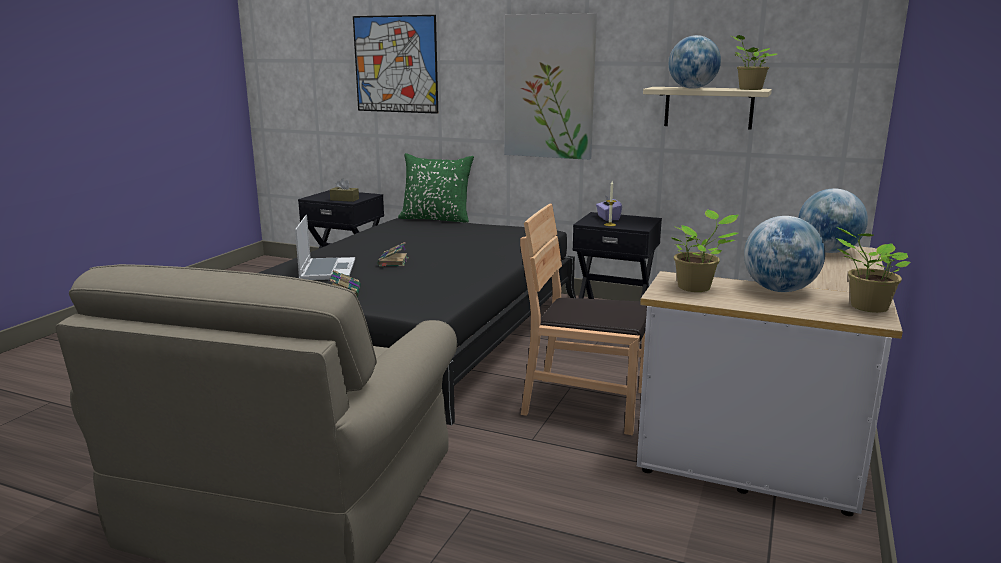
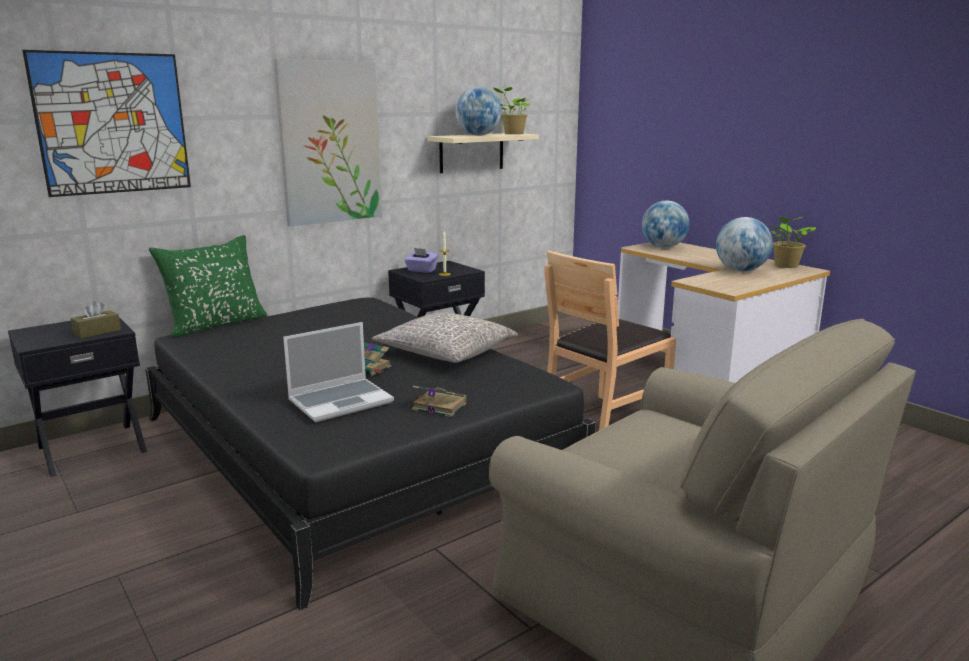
camera: 60 degrees left, 0 degrees up
laptop [295,215,355,280] -> laptop turned 120 degrees clockwise [283,322,394,422]
potted plant [672,210,738,292] -> none
none -> grey pillow [372,312,518,363]

